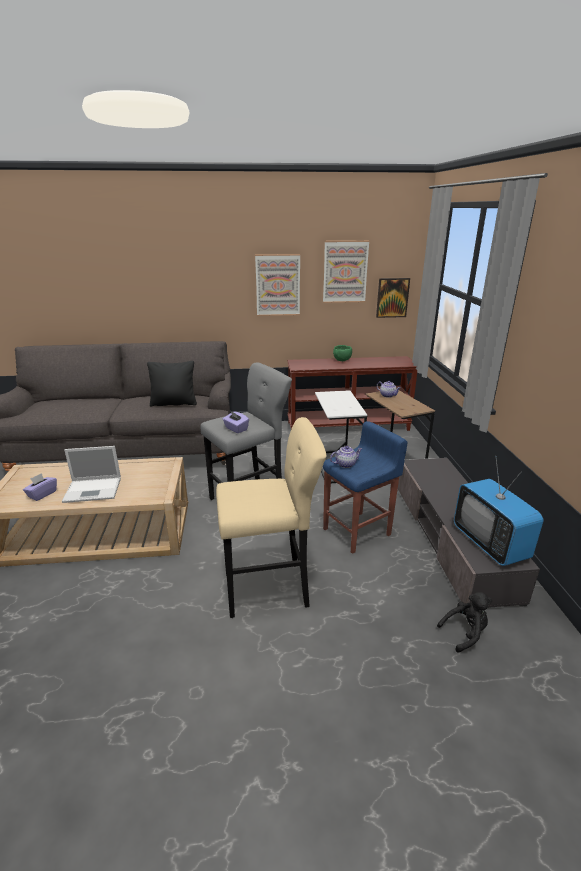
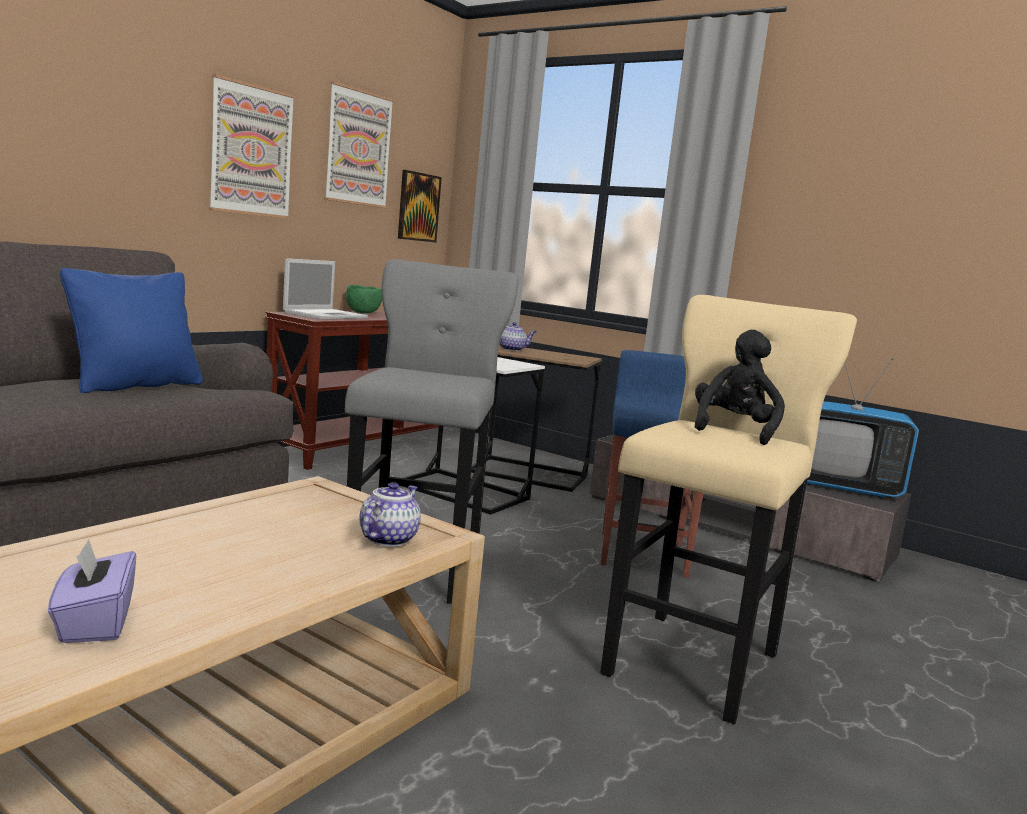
camera: 50 degrees left, 15 degrees down
laptop [62,446,121,503] -> laptop moved to [283,258,368,320]
black pillow [147,361,197,406] -> blue pillow [60,268,203,393]
purple tissue box [223,411,249,433] -> none
teapot [330,446,362,468] -> teapot moved to [359,482,421,547]
black plush toy [437,592,492,653] -> black plush toy moved to [695,330,785,445]

